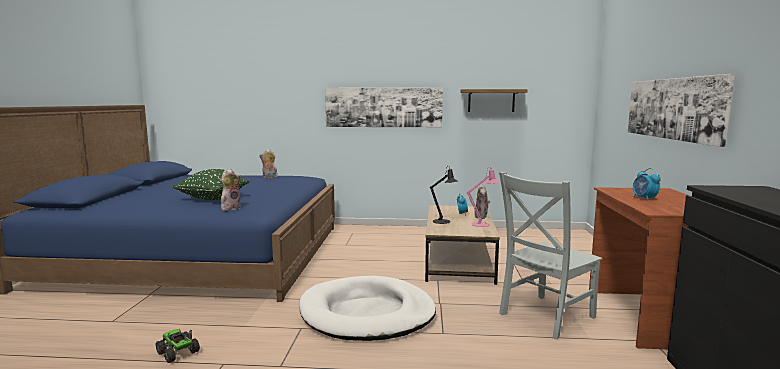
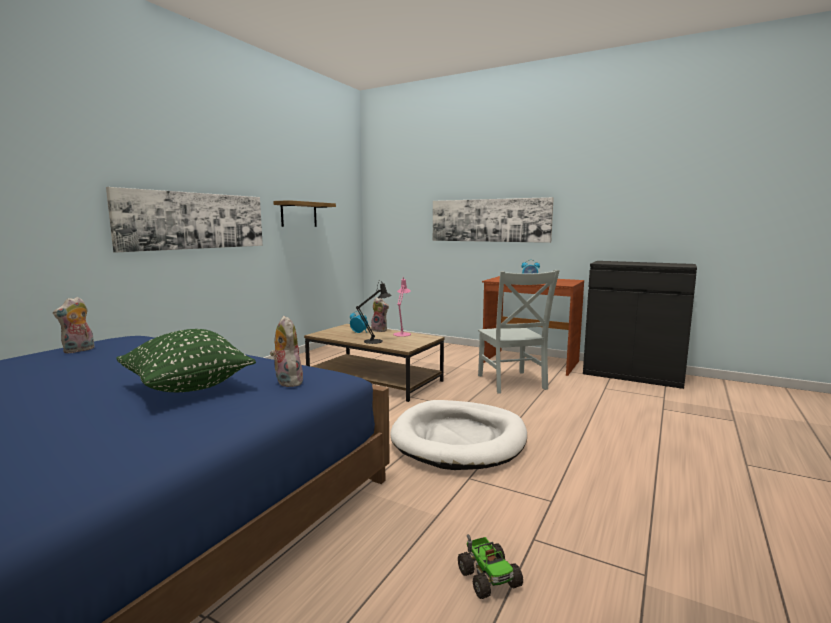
camera: 65 degrees left, 0 degrees up
toy truck [156,329,200,363] -> toy truck turned 90 degrees counterclockwise [458,534,523,599]

